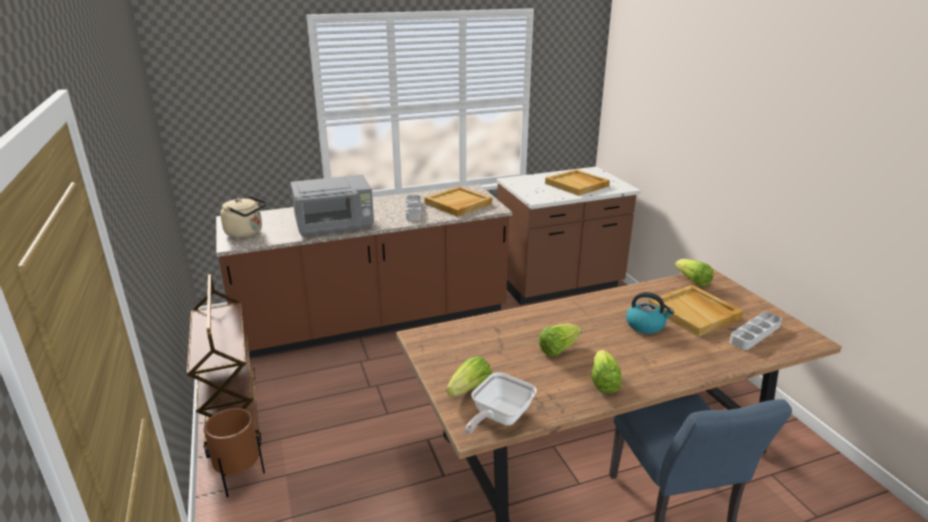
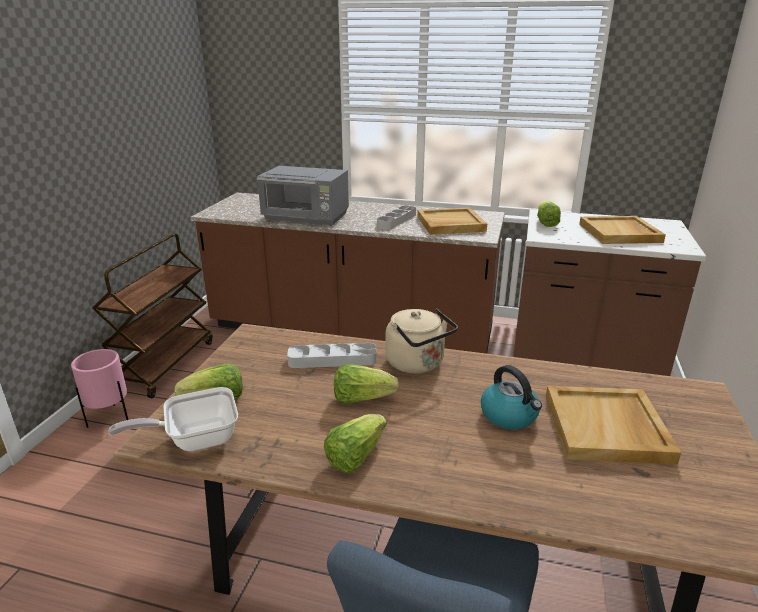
camera: 35 degrees right, 0 degrees up
brown planter [204,408,265,497] -> pink planter [71,349,128,428]
beige kettle [220,196,267,238] -> beige kettle moved to [385,309,458,374]
lettuce [675,259,713,287] -> lettuce moved to [537,201,561,227]
grey tray [730,312,782,350] -> grey tray moved to [287,343,377,368]

